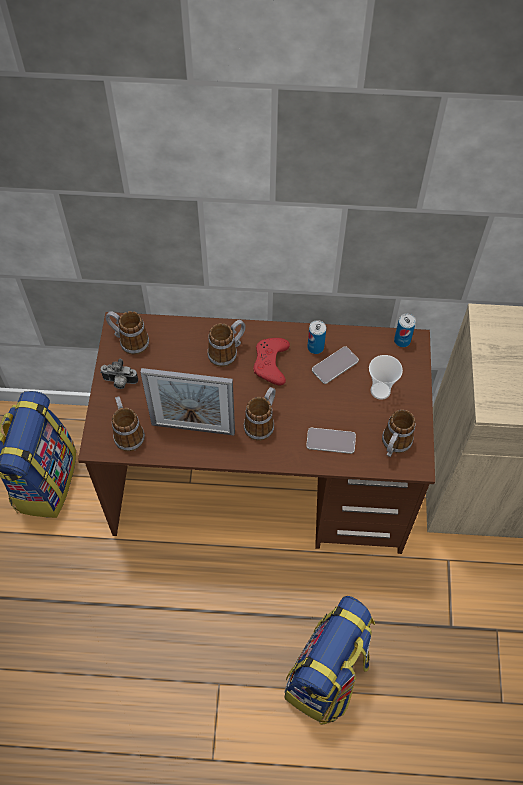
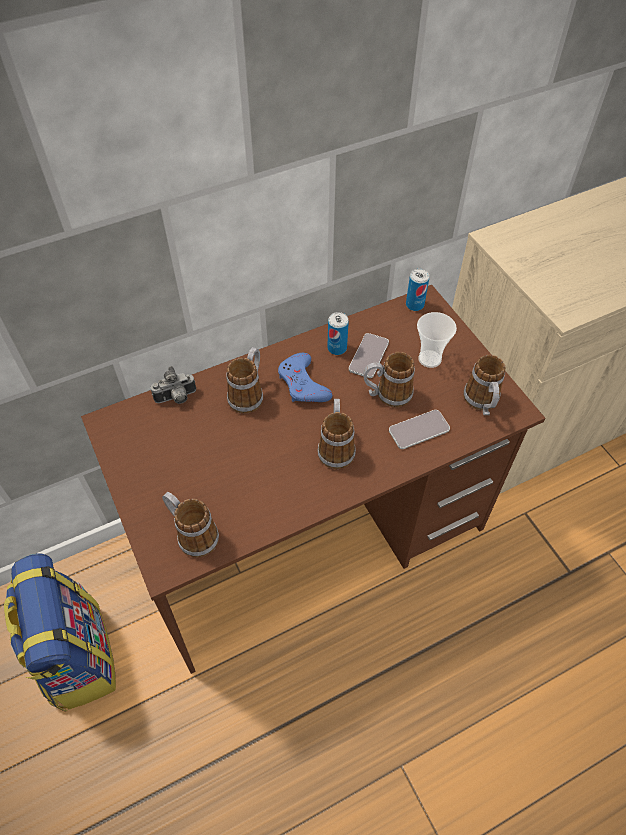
camera: 30 degrees left, 5 degrees down
camera [100,359,138,389] -> camera moved to [150,366,196,404]
mug [105,311,149,355] -> mug moved to [363,352,415,407]
picture frame [140,368,235,435] -> none
red game controller [253,338,290,386] -> blue game controller [278,353,332,402]
backpack [284,596,375,725] -> none

